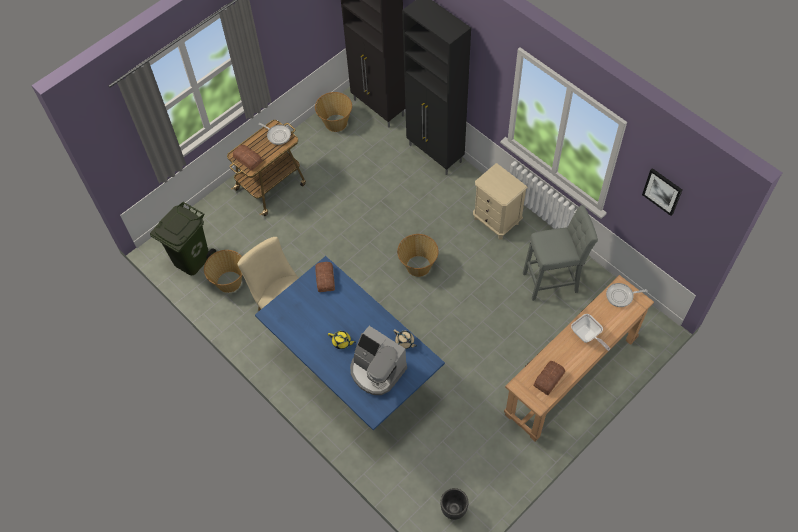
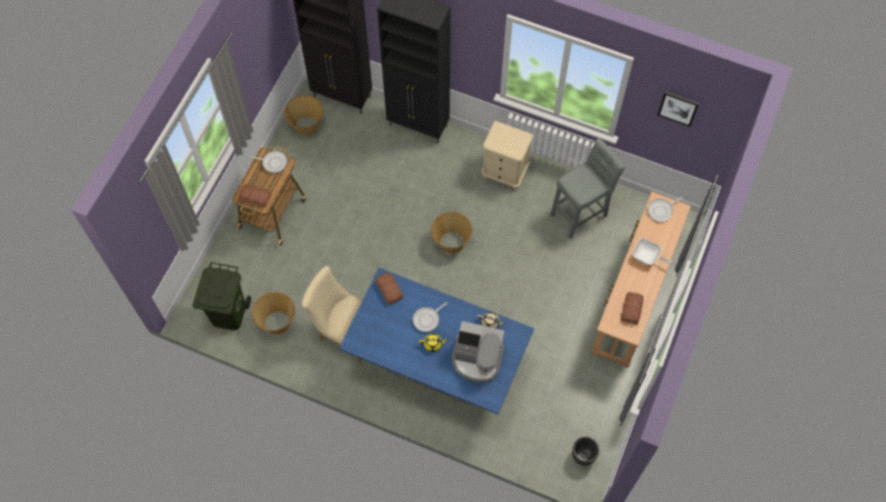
camera: 25 degrees left, 5 degrees up
none -> frying pan [413,302,448,332]

